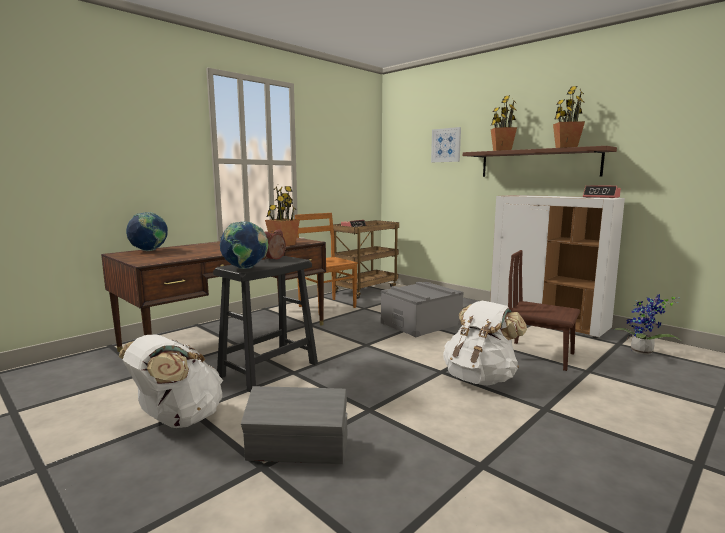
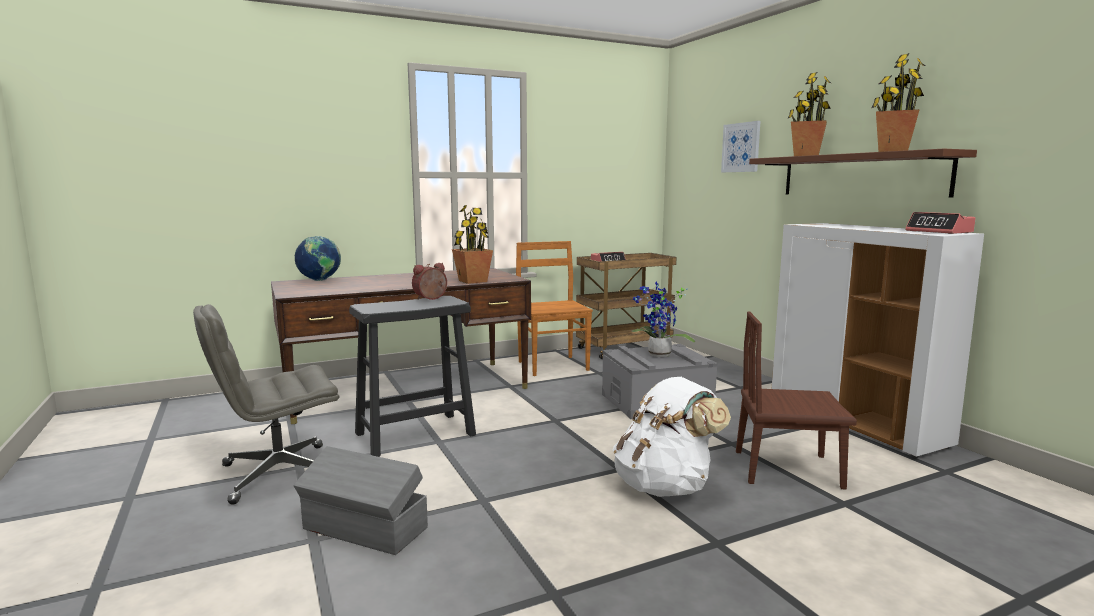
camera: 20 degrees right, 0 degrees up
white backpack [119,335,223,428] -> grey office chair [193,304,339,505]
globe [220,221,268,269] -> none
brown chair [508,250,580,371] -> brown chair turned 45 degrees counterclockwise [736,312,857,489]
potted plant [614,294,680,355] -> potted plant moved to [631,281,695,357]

